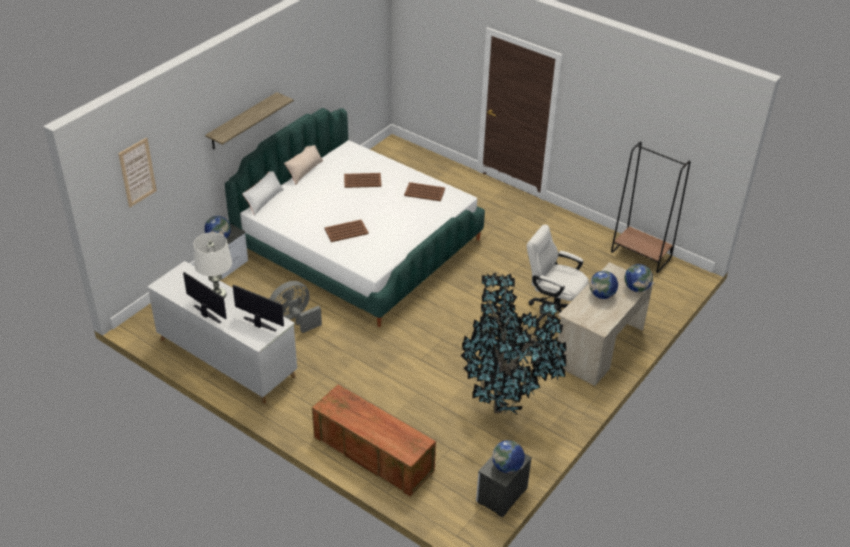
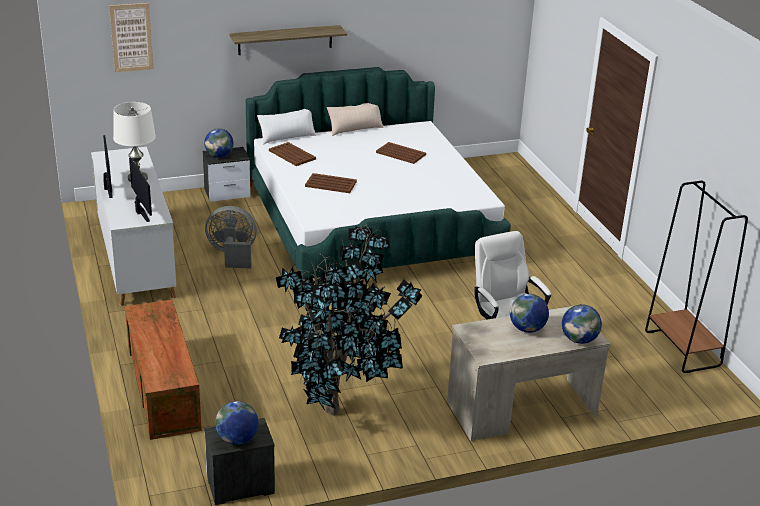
camera: 35 degrees right, 10 degrees down
brown tray [404,182,445,201] -> brown tray moved to [269,142,316,166]

